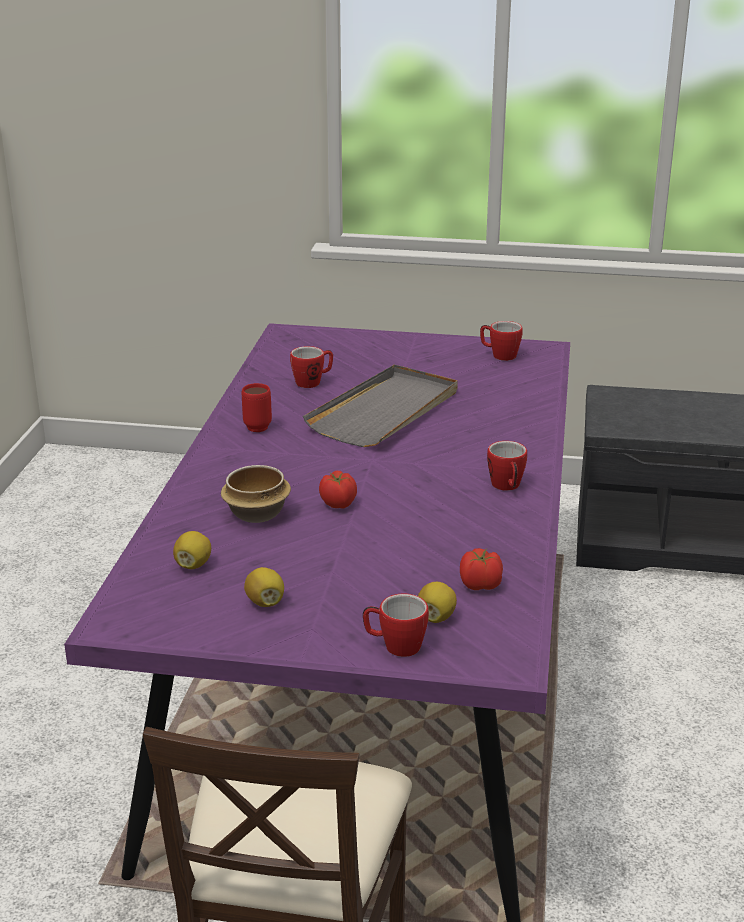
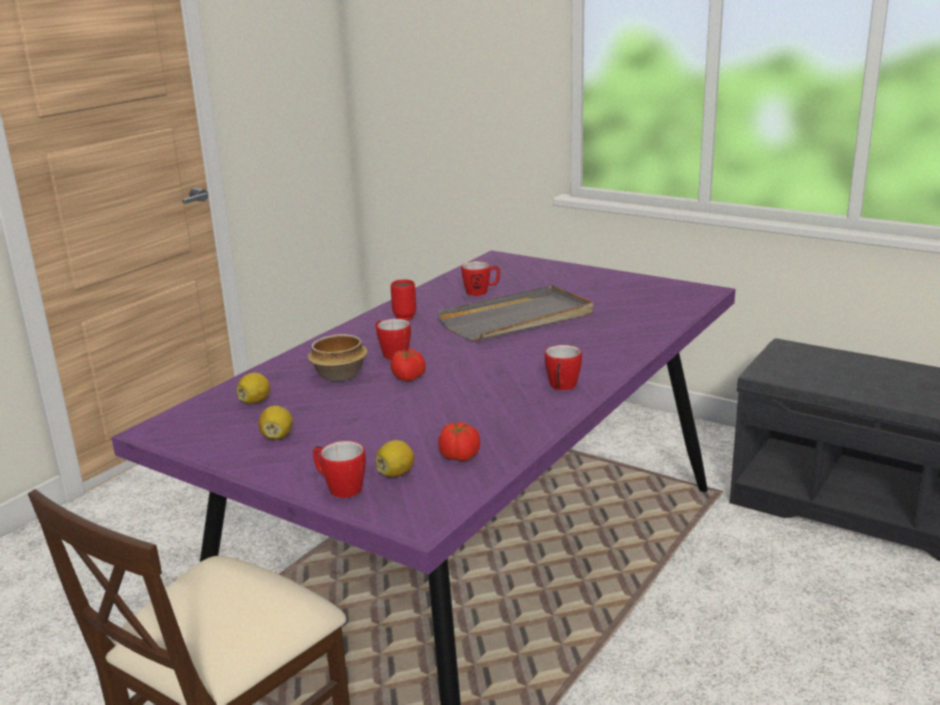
camera: 25 degrees right, 5 degrees down
mug [480,321,523,361] -> mug moved to [375,319,411,360]

